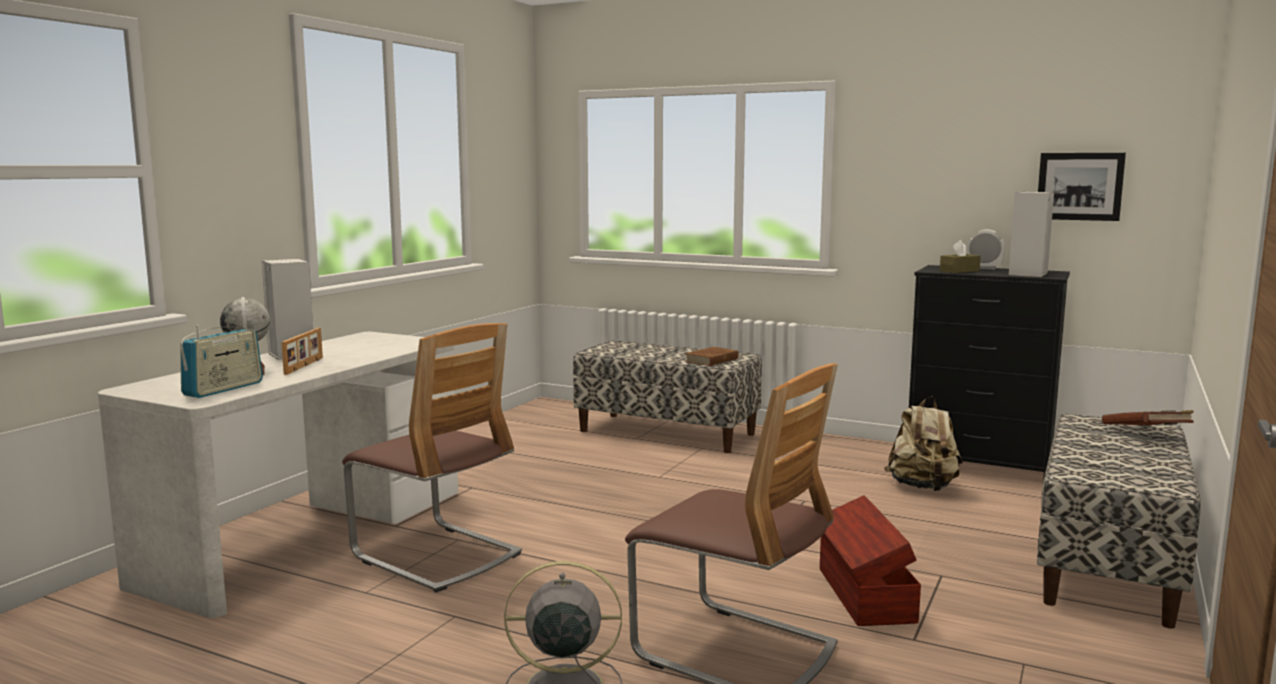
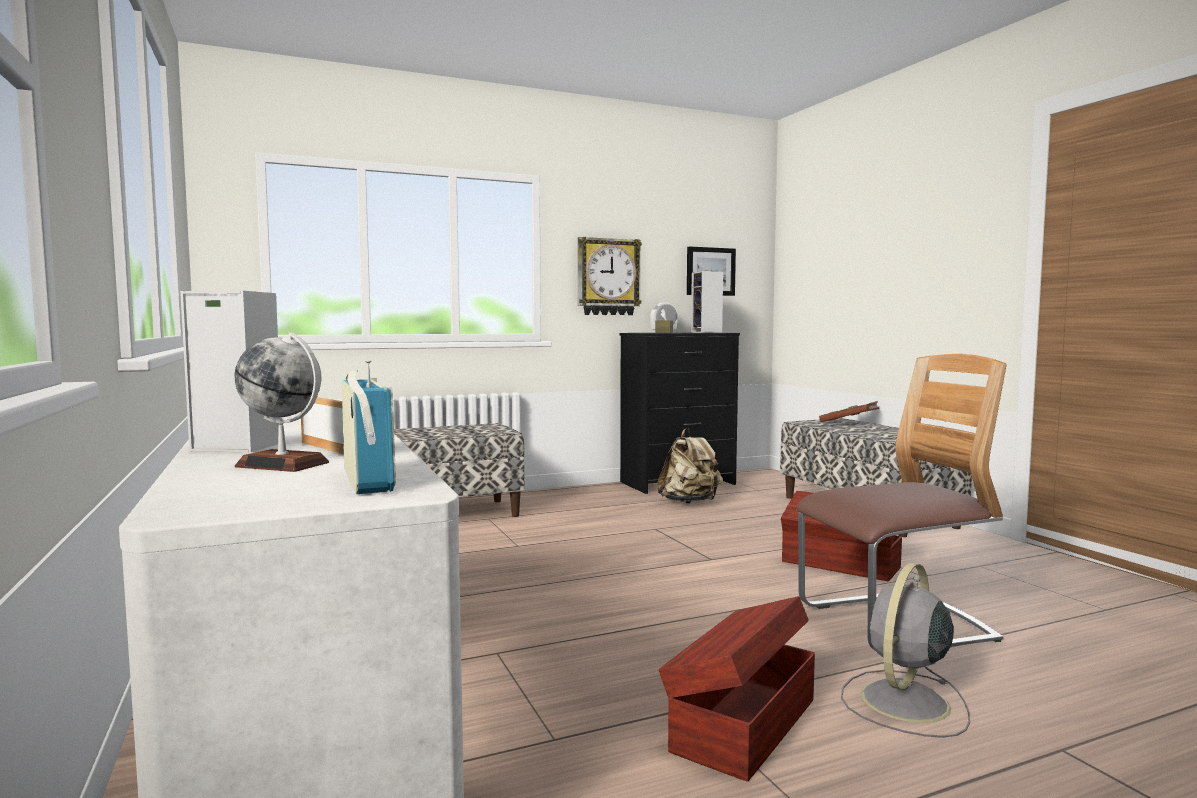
camera: 50 degrees left, 5 degrees down
chair [342,323,522,592] -> none
brown book [685,347,738,366] -> none
none -> wall clock [578,237,642,315]
none -> brown storage box [659,596,815,782]

